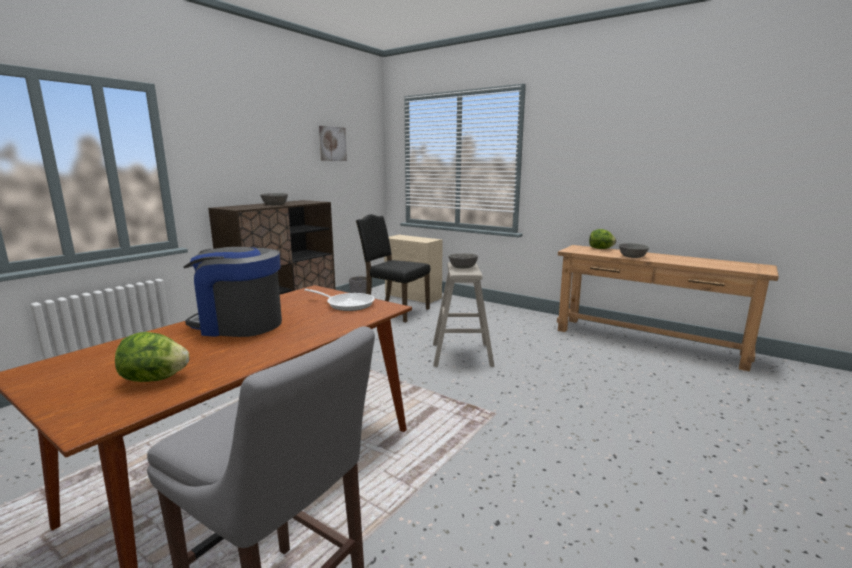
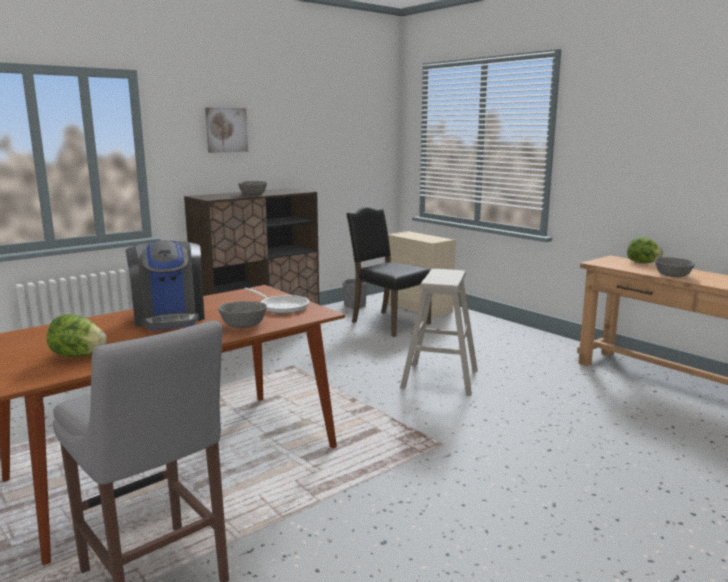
camera: 15 degrees right, 0 degrees up
coffee machine [184,247,282,337] -> coffee machine turned 135 degrees counterclockwise [126,240,205,330]
picture [319,126,347,161] -> picture moved to [205,107,248,153]
grey bowl [448,253,478,268] -> grey bowl moved to [218,301,267,328]

